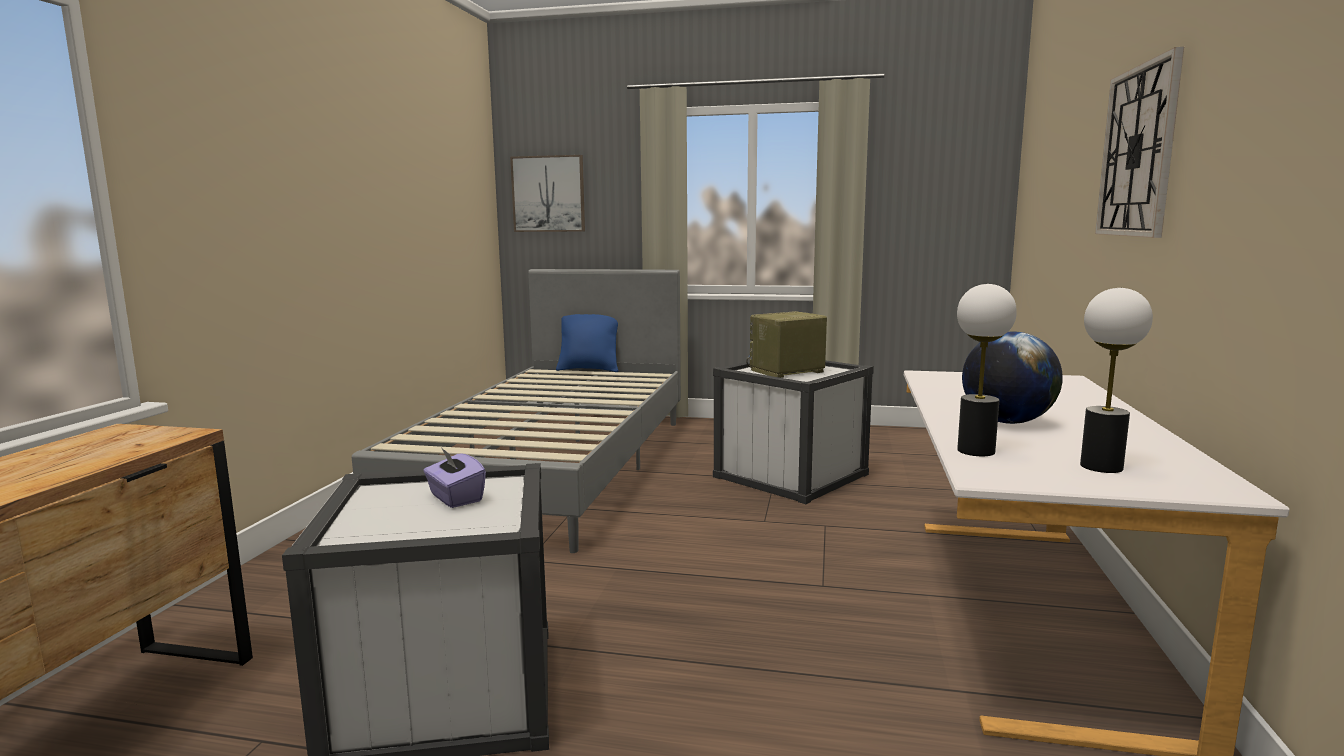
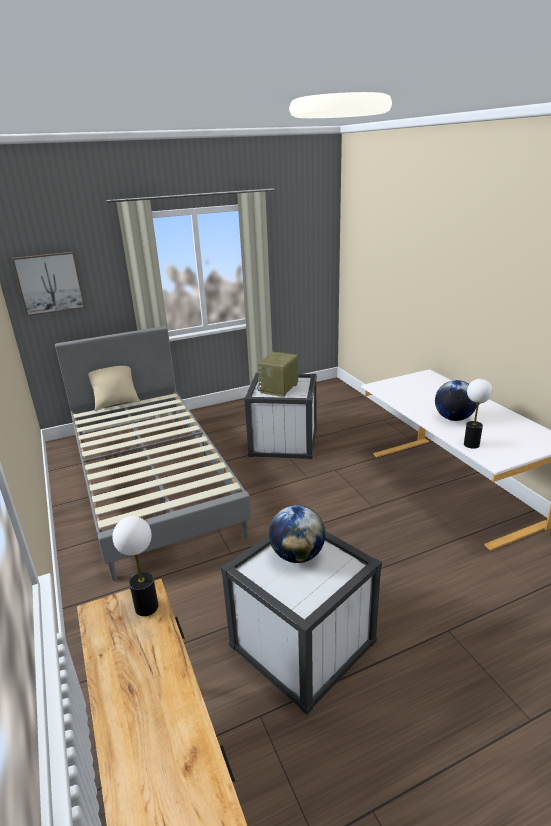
camera: 35 degrees left, 15 degrees up
purple tissue box [423,447,486,508] -> globe [269,505,325,563]
blue pillow [556,314,619,372] -> beige pillow [88,366,140,411]
table lamp [1080,288,1153,473] -> table lamp moved to [112,516,159,616]
wall clock [1095,47,1184,238] -> none

